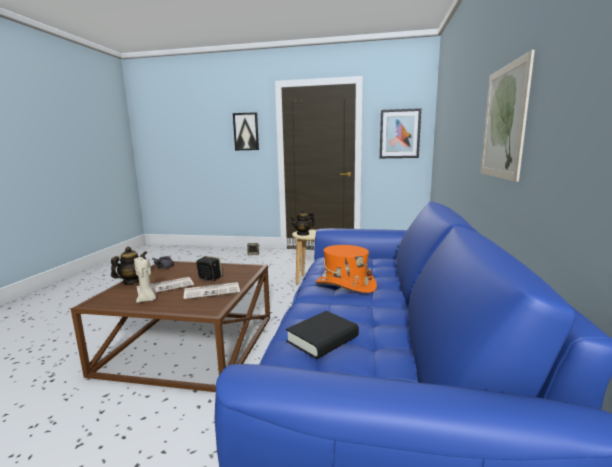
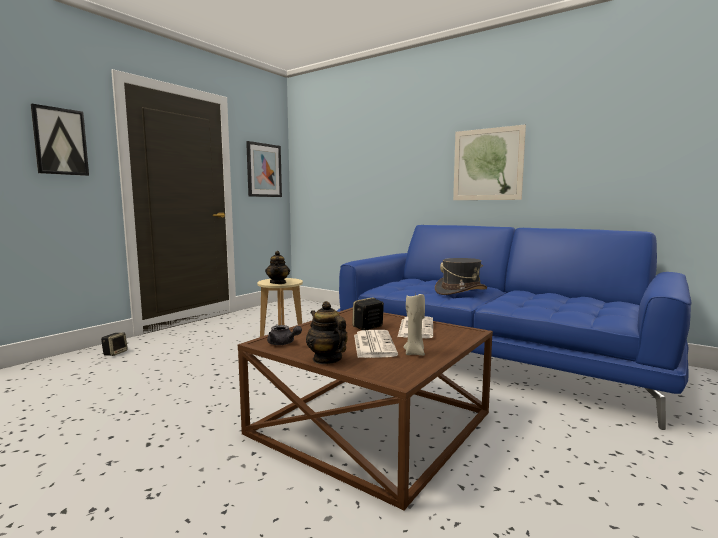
camera: 65 degrees left, 5 degrees down
black book [286,311,359,359] -> none
orange hat [316,245,377,293] -> grey hat [435,258,487,295]

